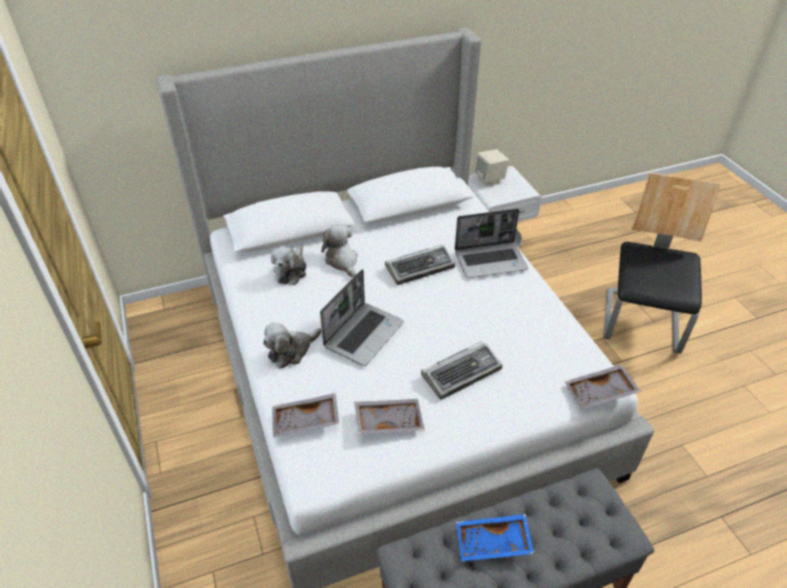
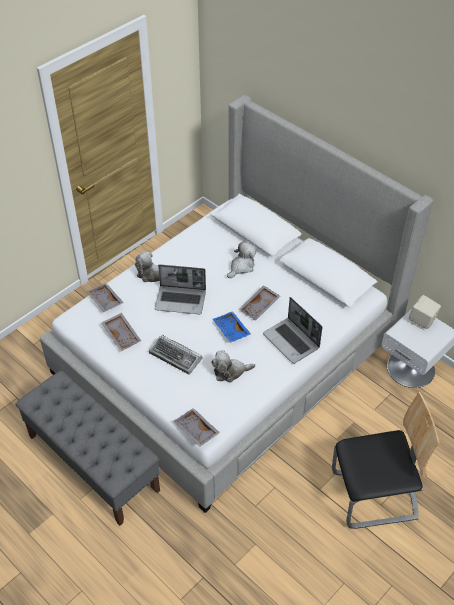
camera: 65 degrees right, 5 degrees up
plush toy [271,245,306,285] -> plush toy moved to [211,350,255,383]
keyboard [385,245,455,285] -> grey tray [239,285,280,320]
blue tray [456,514,534,561] -> blue tray moved to [213,311,251,342]

